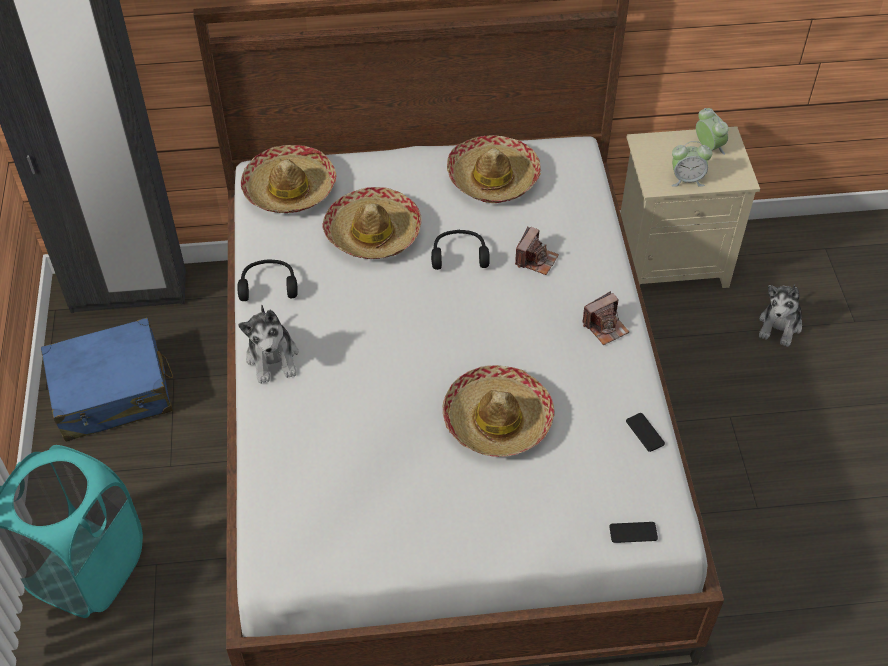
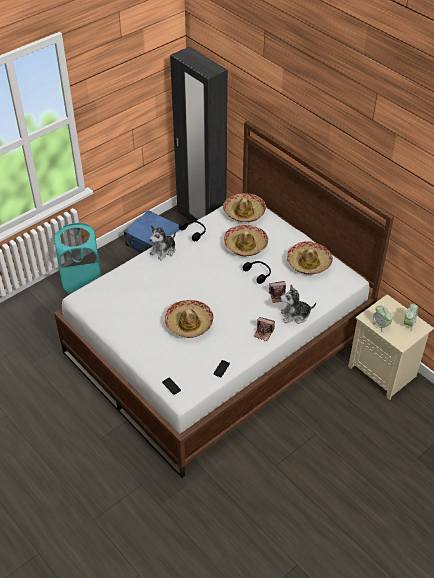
camera: 55 degrees right, 5 degrees down
plush toy [759,284,802,347] -> plush toy moved to [280,285,316,324]

